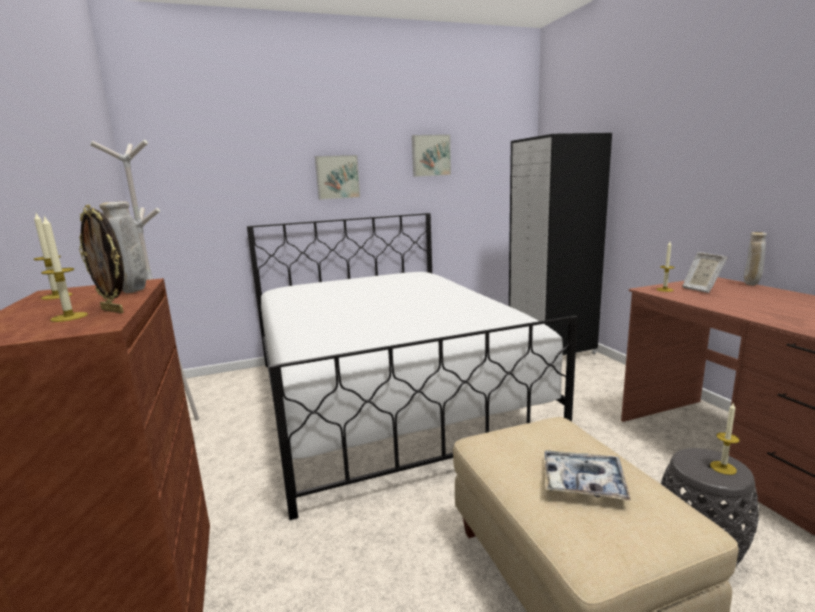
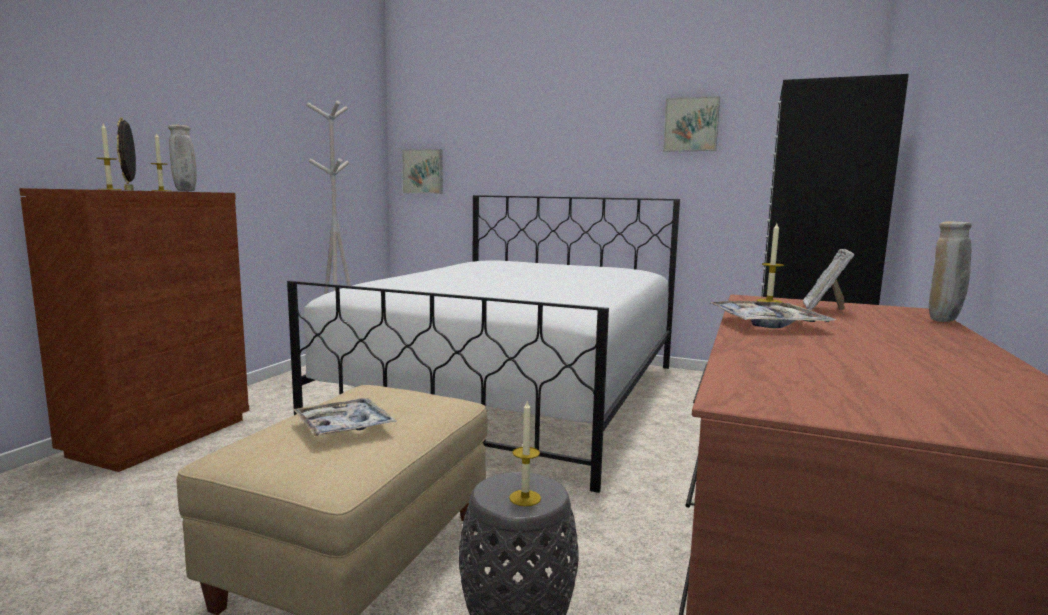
camera: 40 degrees right, 5 degrees down
picture [315,155,360,200] -> picture moved to [402,149,443,194]
none -> tray [708,301,836,328]

